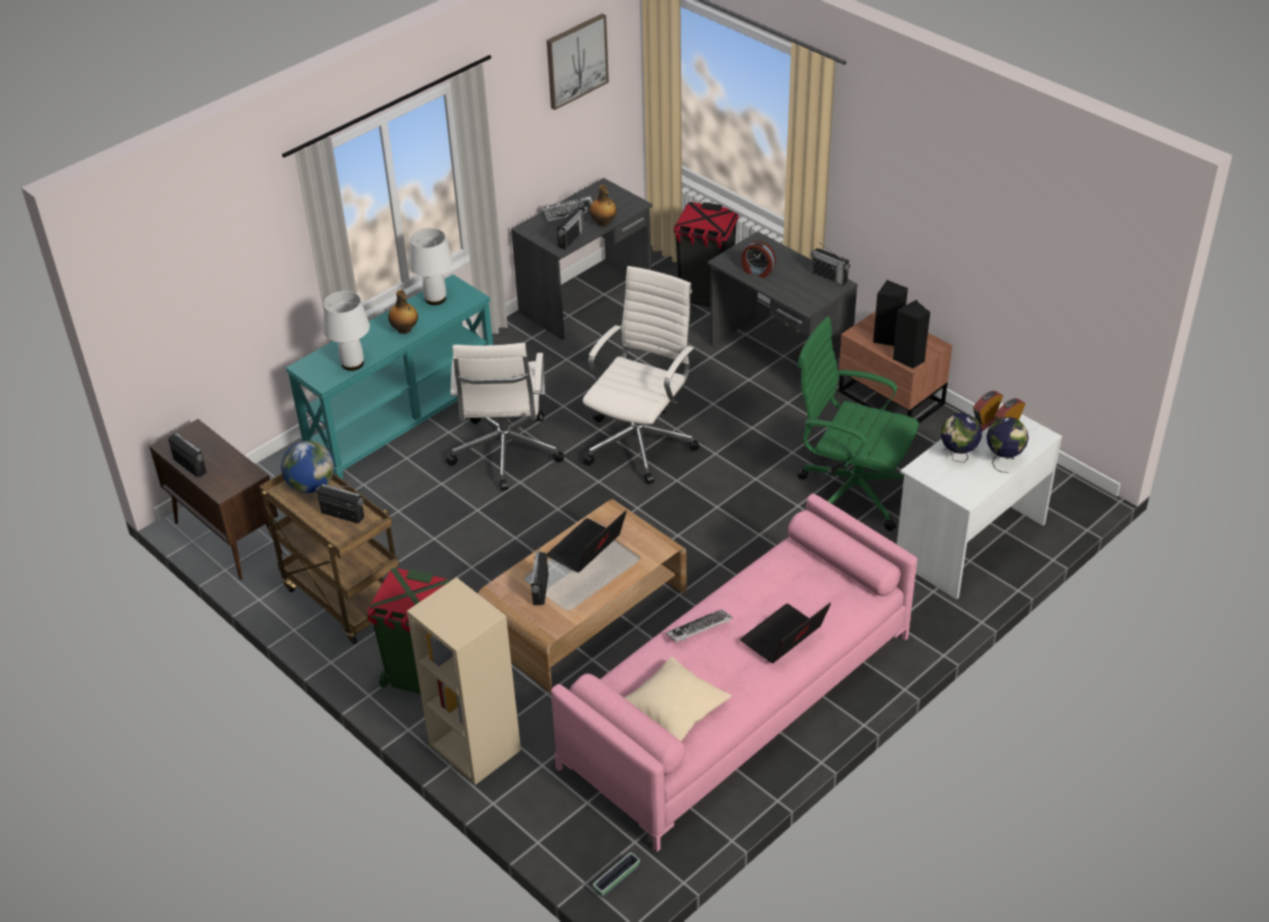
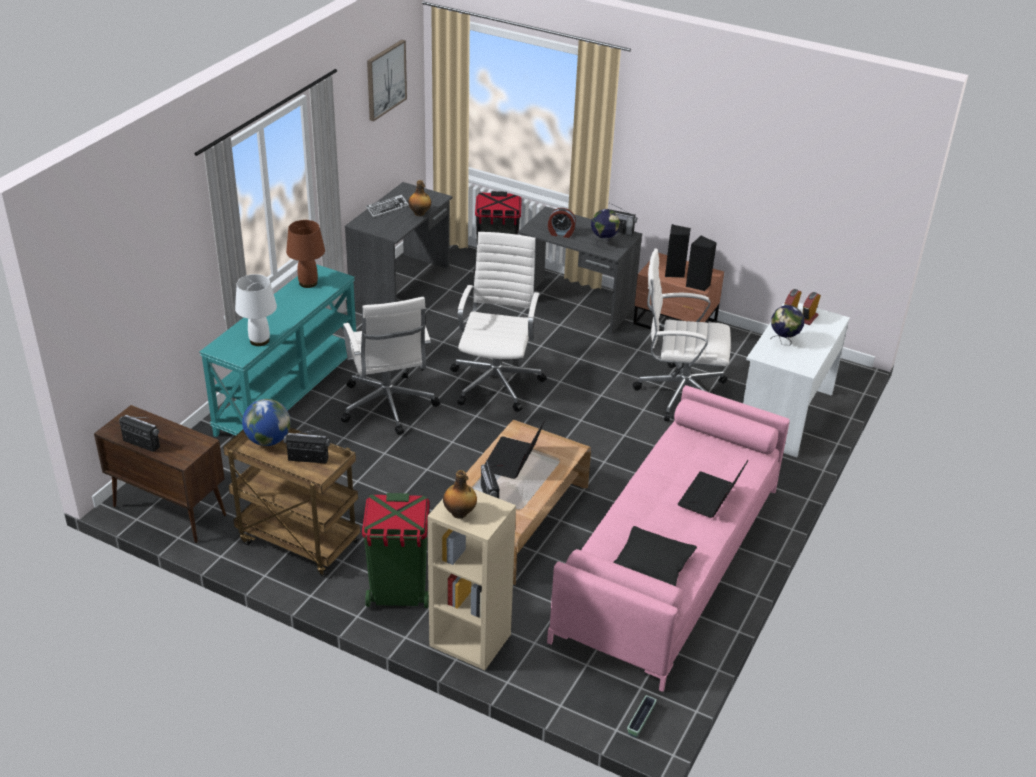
camera: 20 degrees left, 5 degrees down
bottle [388,290,418,334] -> bottle moved to [443,470,477,519]
white table lamp [409,228,453,305] -> brown table lamp [286,220,325,288]
radio [557,209,584,250] -> none
beige pillow [624,657,731,741] -> black pillow [613,526,697,586]
keyboard [666,609,733,642] -> none
green office chair [797,316,919,531] -> white office chair [633,248,731,421]
globe [986,417,1029,473] -> globe moved to [591,209,620,250]

